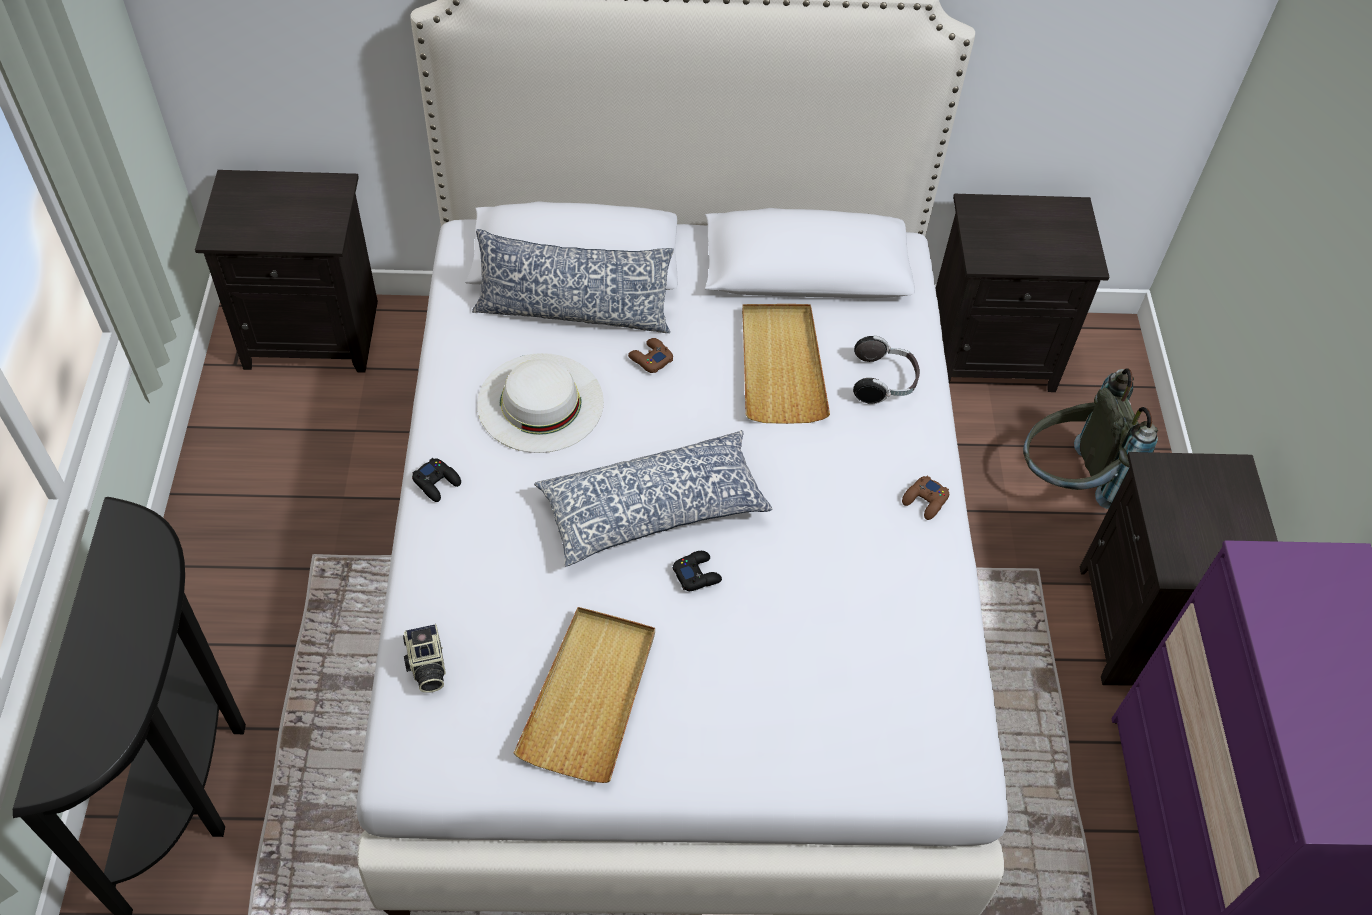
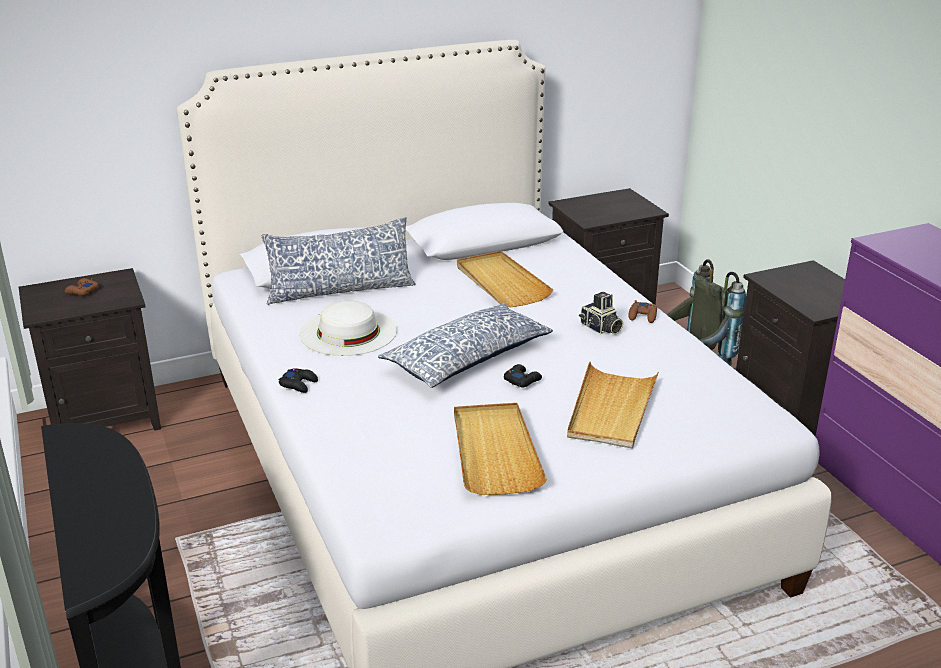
camera: 20 degrees left, 25 degrees down
camera [403,624,446,693] -> camera moved to [579,292,623,334]
brown game controller [628,338,673,373] -> brown game controller moved to [65,278,99,296]
headphones [853,336,920,404] -> none
none -> beige tray [567,361,659,449]

